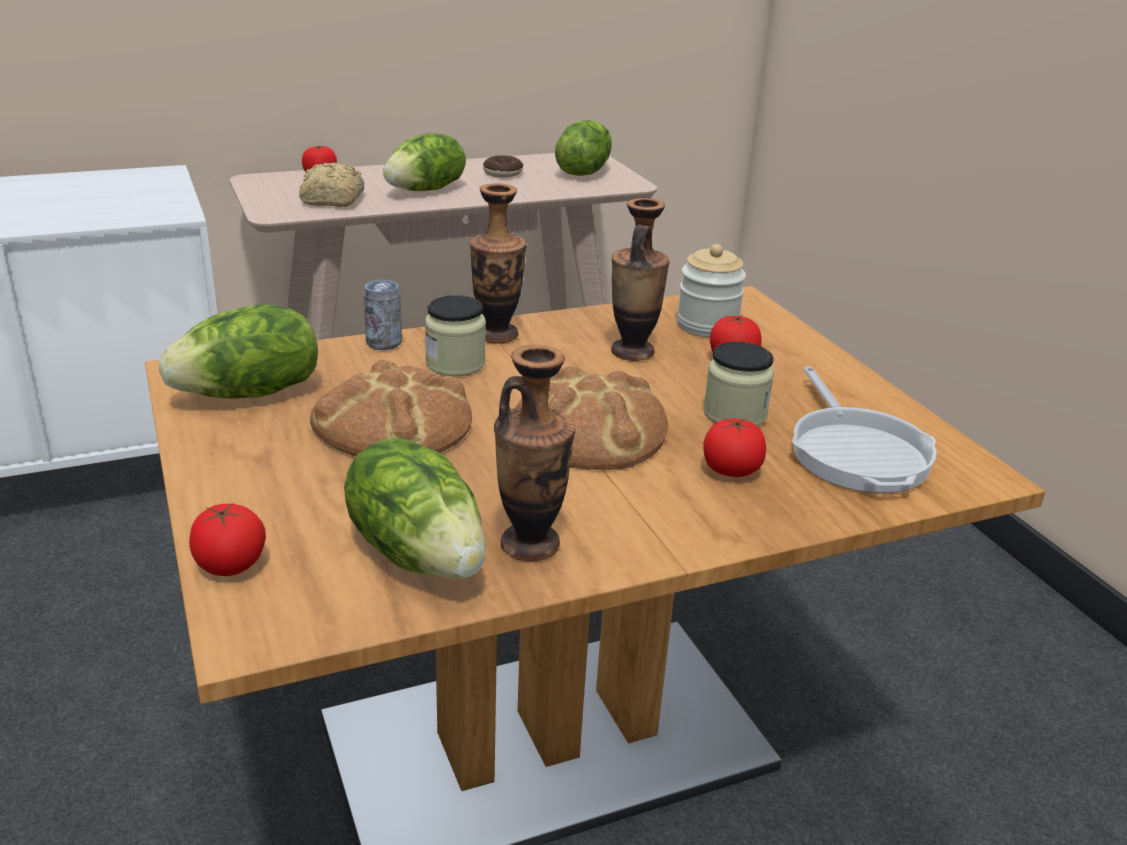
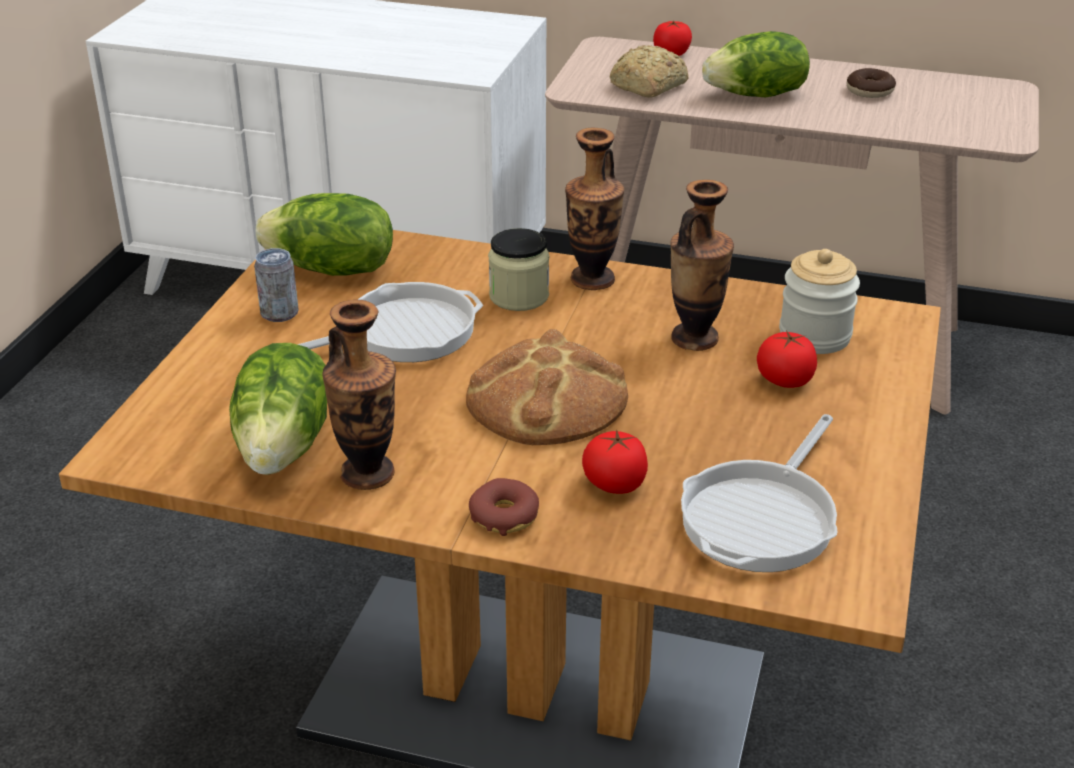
camera: 40 degrees right, 5 degrees up
tomato [189,504,266,576] -> none
bread [310,359,472,456] -> frying pan [297,282,483,362]
can [363,280,402,350] -> can moved to [254,248,299,322]
lettuce [555,120,611,176] -> none
jar [703,342,774,426] -> none
none -> donut [469,478,539,536]

